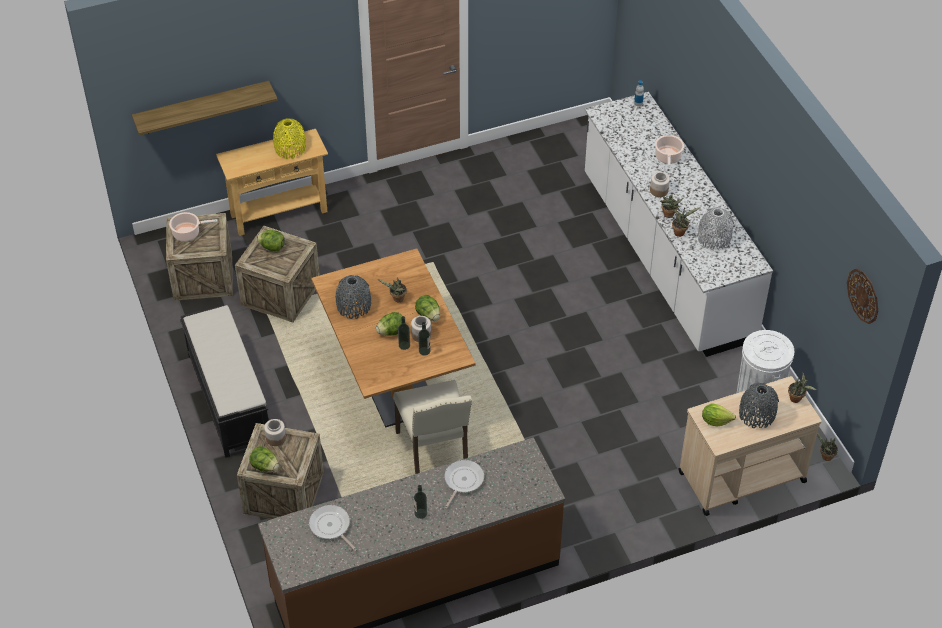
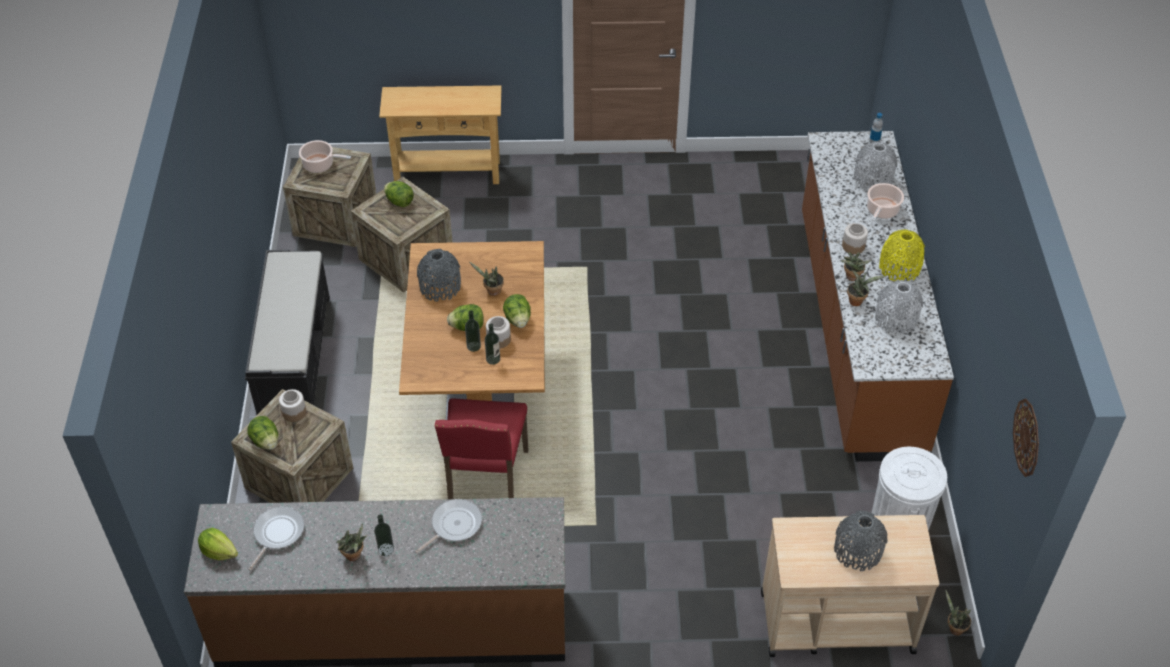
camera: 20 degrees right, 0 degrees up
shelf [132,81,278,136] -> none
yellow vase [273,118,306,159] -> yellow vase moved to [879,229,925,281]
frying pan [309,505,357,551] -> frying pan turned 45 degrees clockwise [248,506,304,571]
beige chair [393,380,472,474] -> red chair [435,398,528,499]
white counter [585,92,773,357] -> brown counter [802,131,954,462]
lettuce [702,404,736,426] -> lettuce moved to [198,528,238,560]
potted plant [788,373,816,403] -> potted plant moved to [337,523,367,561]
none -> grey vase [854,142,897,191]

